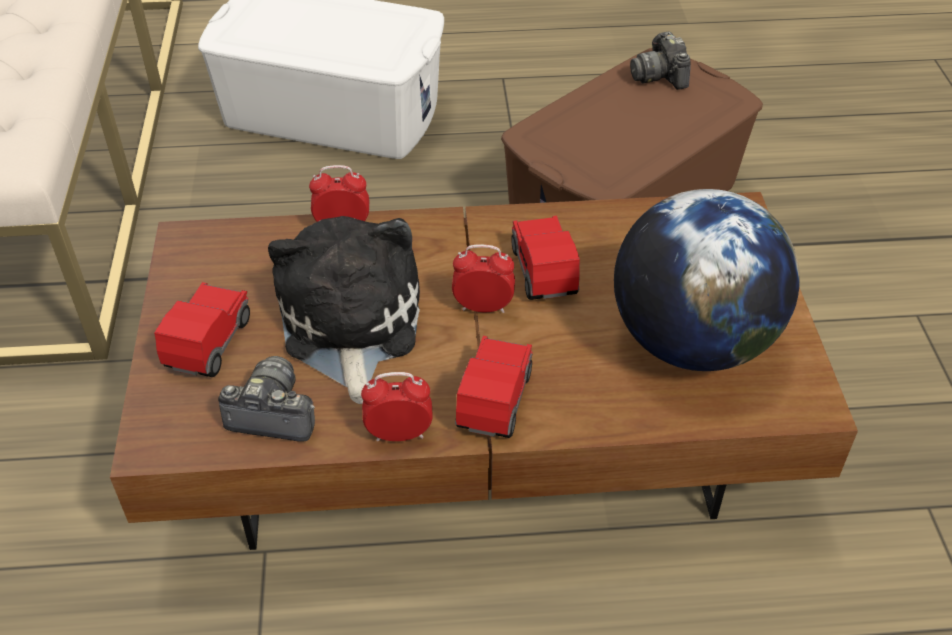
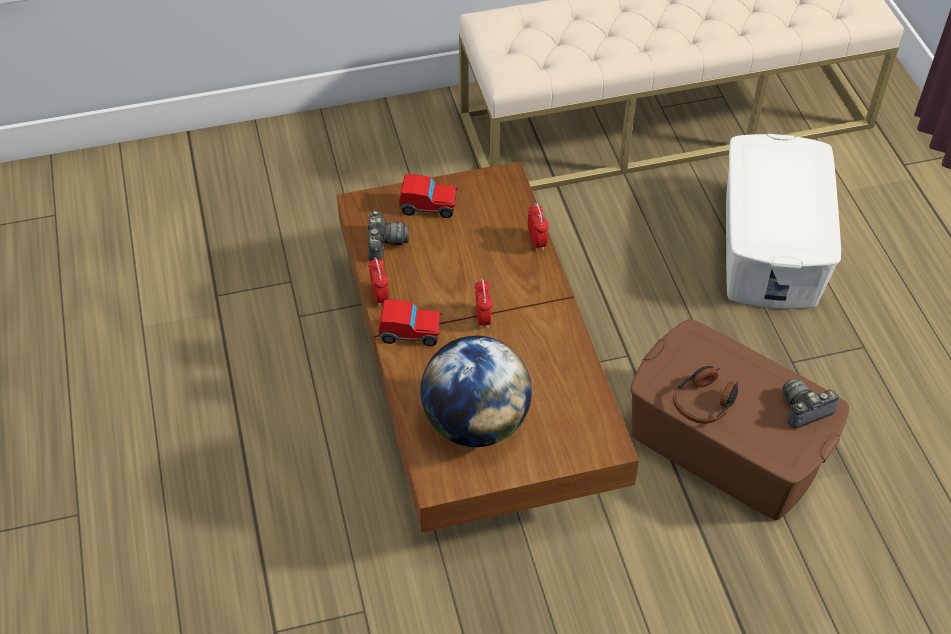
camera: 80 degrees right, 5 degrees up
plush toy [268,216,420,404] -> none
toy car [511,216,580,300] -> none
none -> headphones [673,366,738,424]

